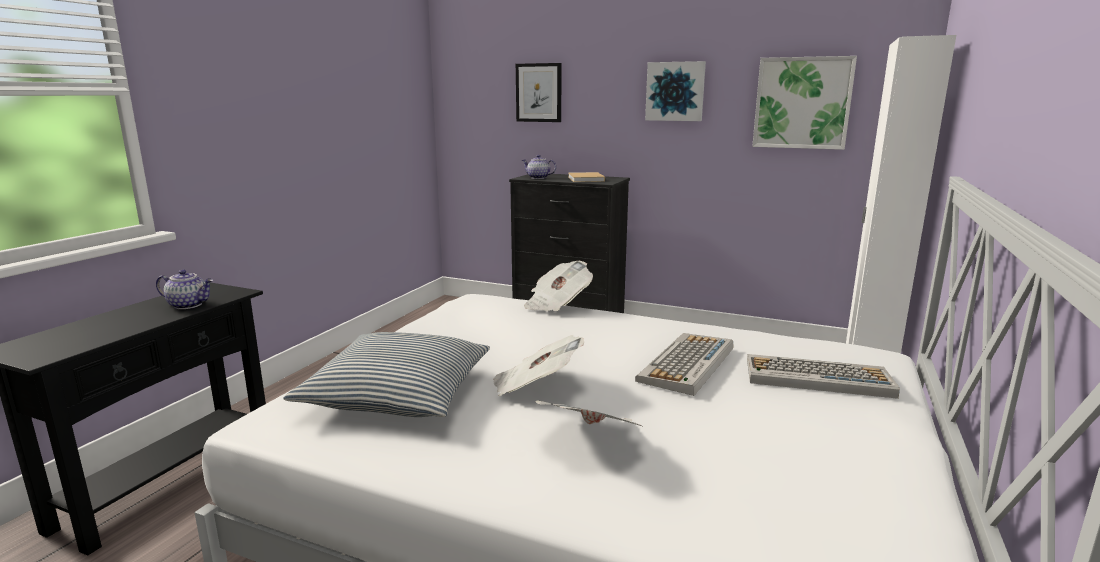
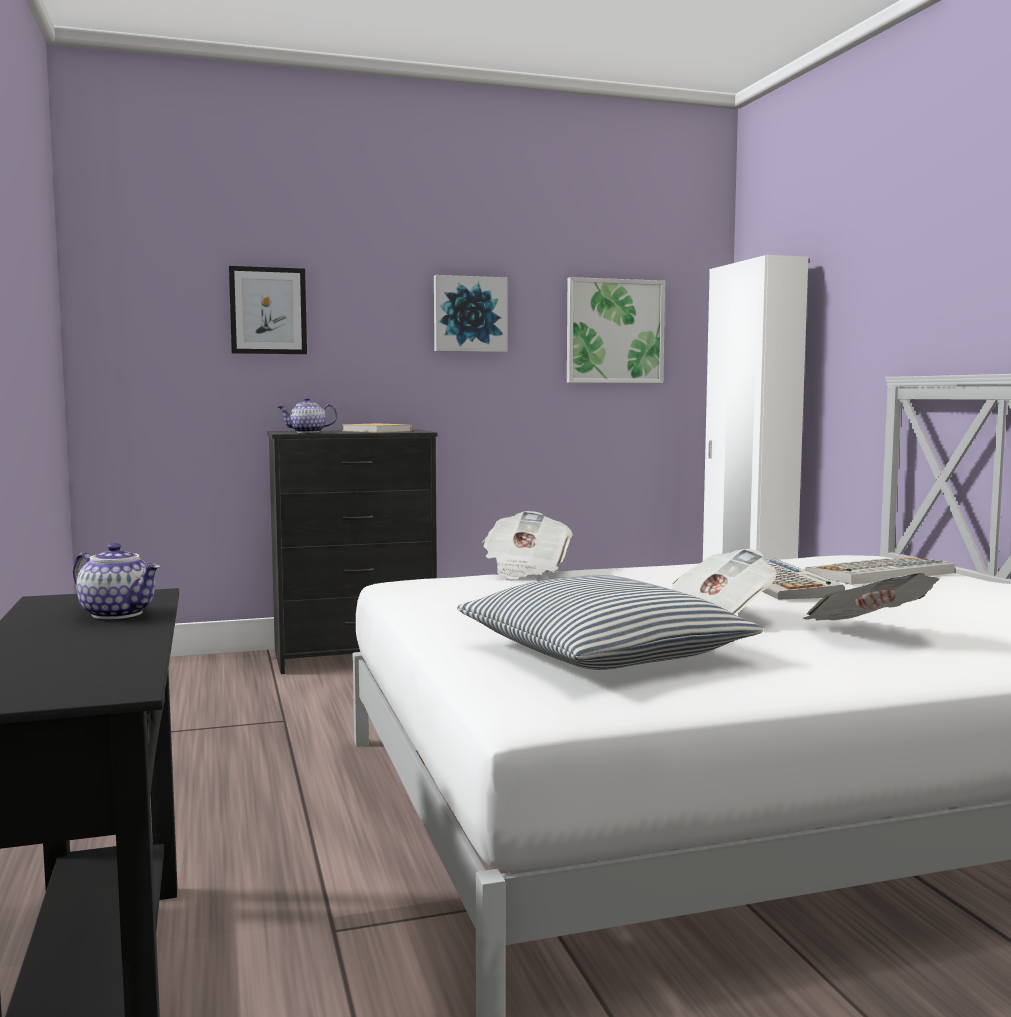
camera: 40 degrees left, 10 degrees down
teapot [156,269,213,309] -> teapot turned 60 degrees clockwise [73,543,160,619]

